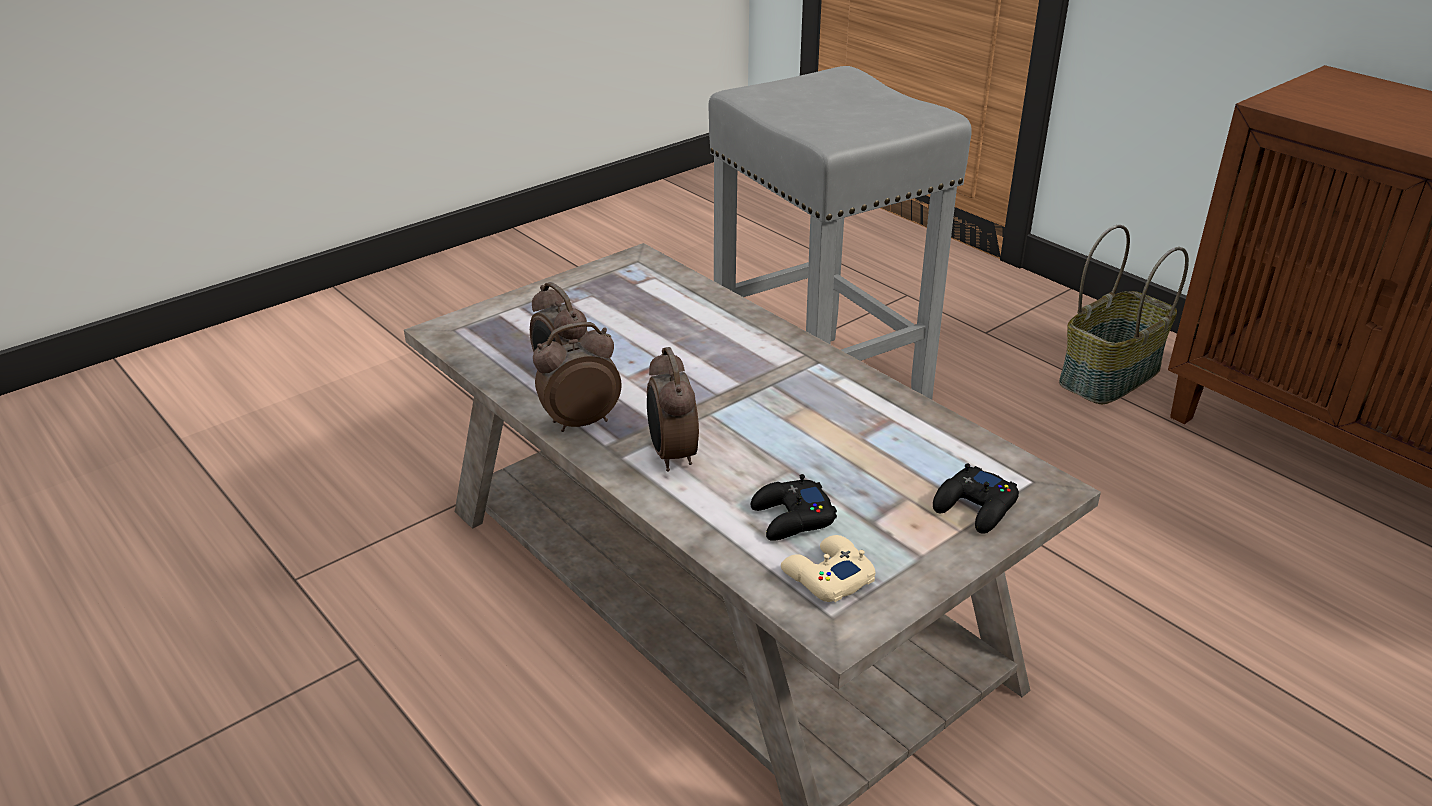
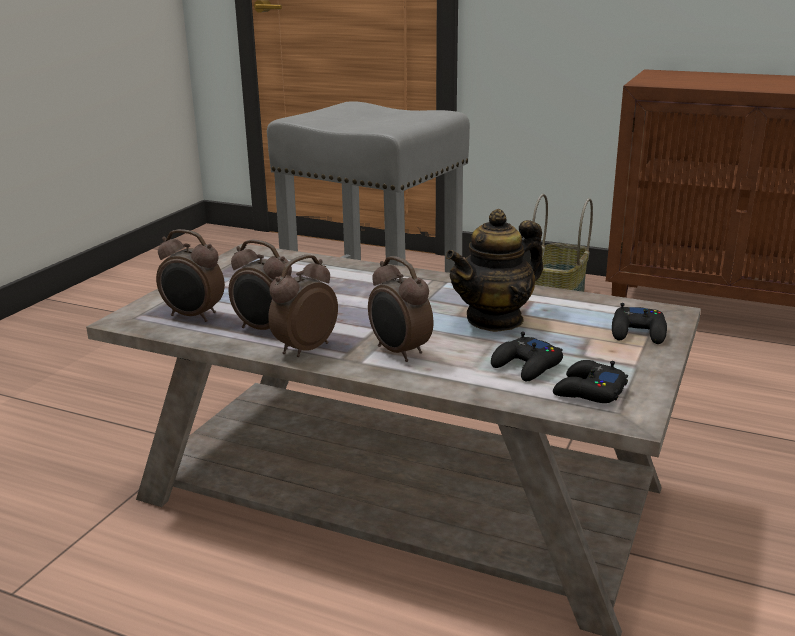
camera: 25 degrees left, 10 degrees down
beige game controller [781,535,875,602] -> black game controller [553,360,628,403]
none -> alarm clock [156,229,225,322]
none -> teapot [446,209,543,332]

